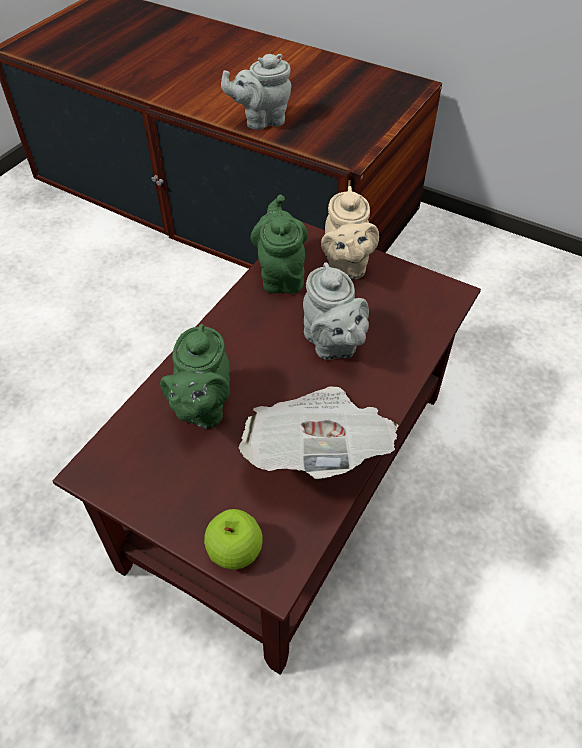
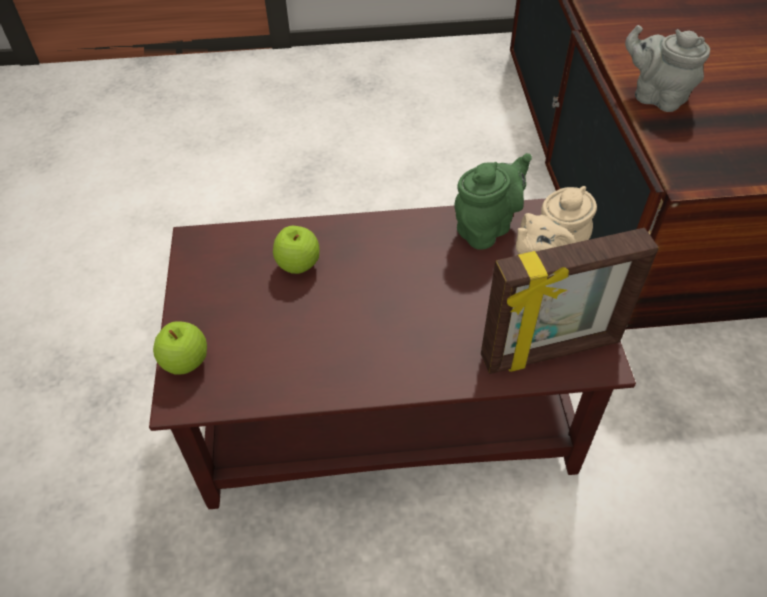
camera: 55 degrees right, 0 degrees up
green teapot [160,324,230,429] -> apple [273,226,319,274]
newspaper [239,387,398,479] -> none
grey teapot [303,262,369,360] -> none
none -> picture frame [481,228,659,374]

